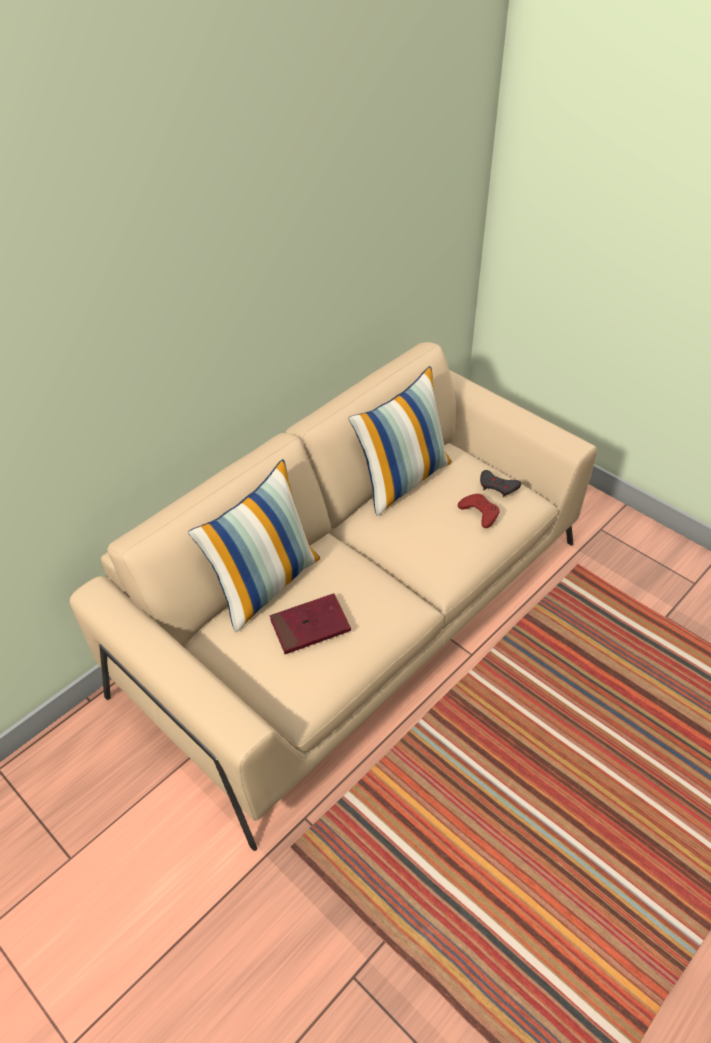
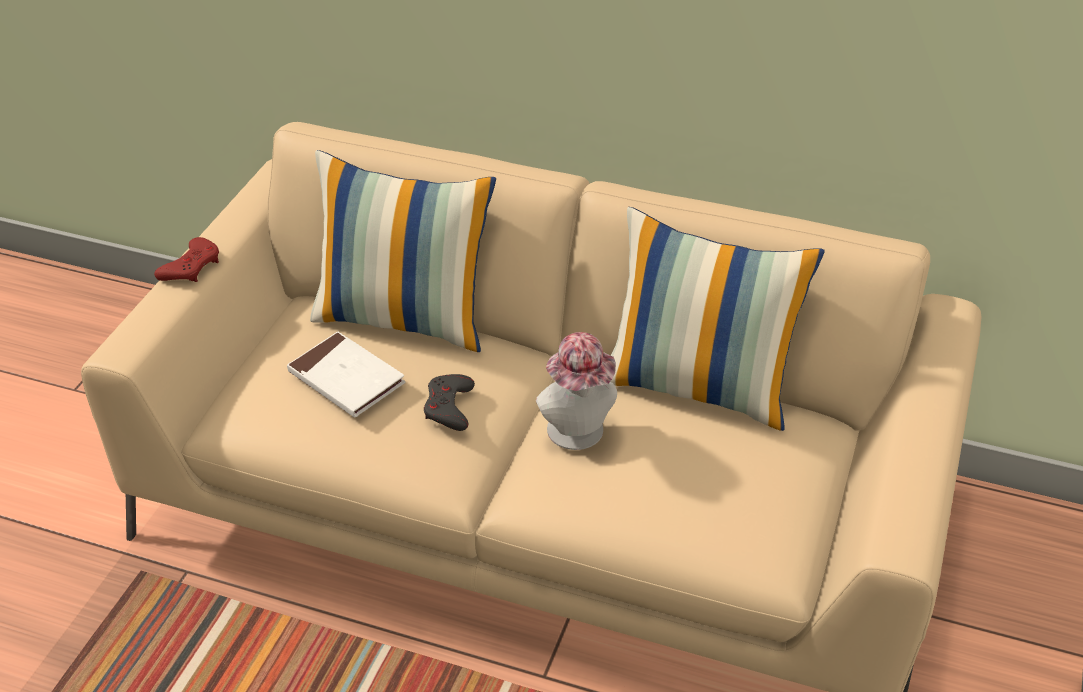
camera: 65 degrees right, 5 degrees down
red book [270,593,351,654] -> white book [287,332,406,418]
red game controller [458,494,500,528] -> red game controller moved to [154,237,219,282]
grey game controller [480,470,521,497] -> grey game controller moved to [424,374,475,431]
none -> hat [536,332,617,450]

